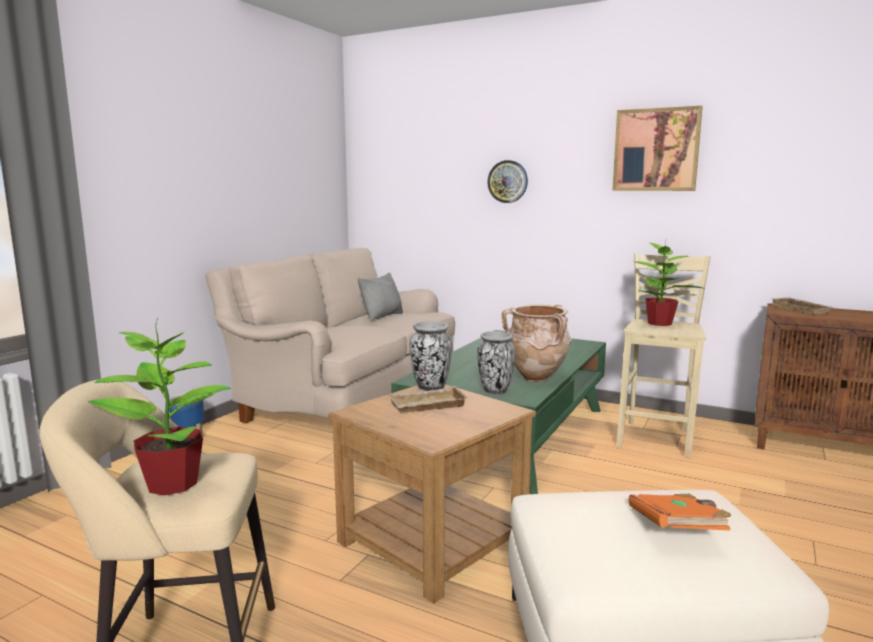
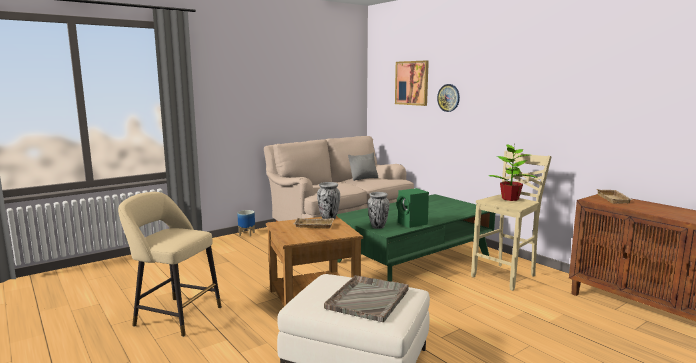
camera: 25 degrees right, 0 degrees up
potted plant [88,318,231,496] -> none
beige vase [501,304,572,382] -> green speaker [397,188,429,228]
picture [612,106,703,191] -> picture moved to [395,60,429,106]
orange book [629,494,731,530] -> grey tray [324,275,409,322]

